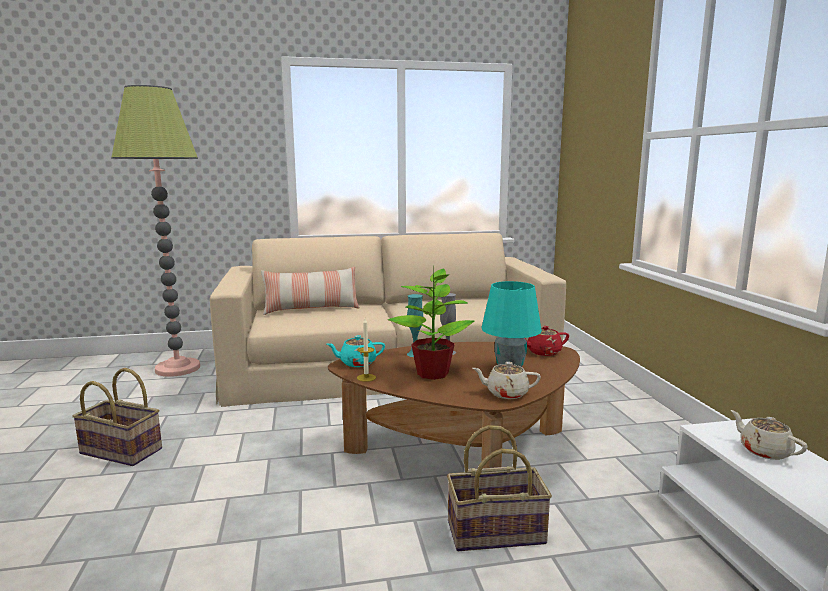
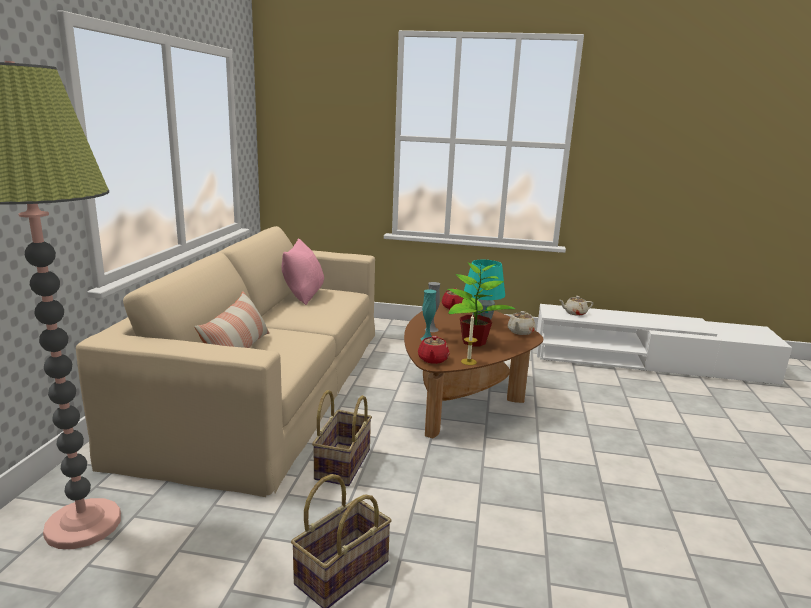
camera: 70 degrees left, 5 degrees up
turquoise teapot [327,335,385,367] -> red teapot [418,336,450,364]
basket [447,425,552,551] -> basket moved to [312,390,372,486]
none -> pink pillow [282,238,324,305]

